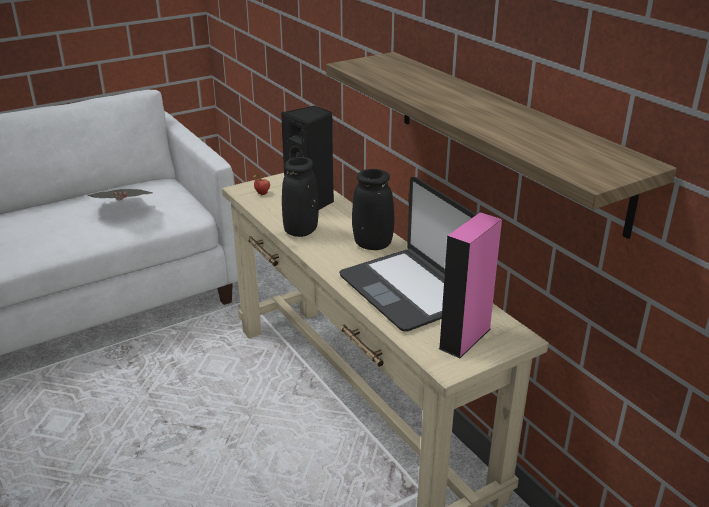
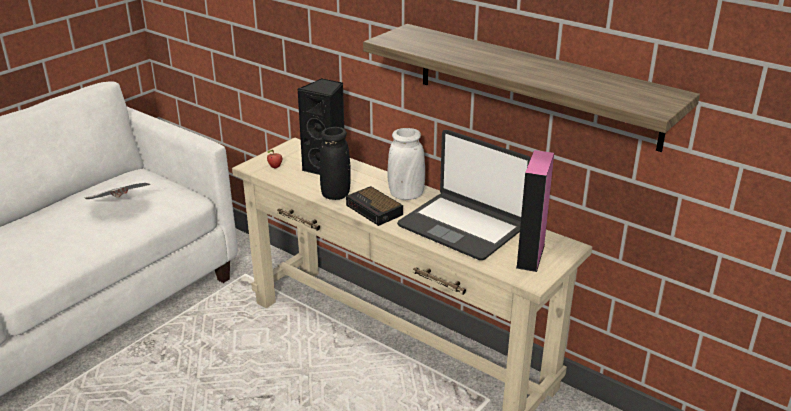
camera: 20 degrees left, 0 degrees up
black vase [352,169,394,250] -> white vase [387,128,425,200]
none -> alarm clock [346,186,403,226]

